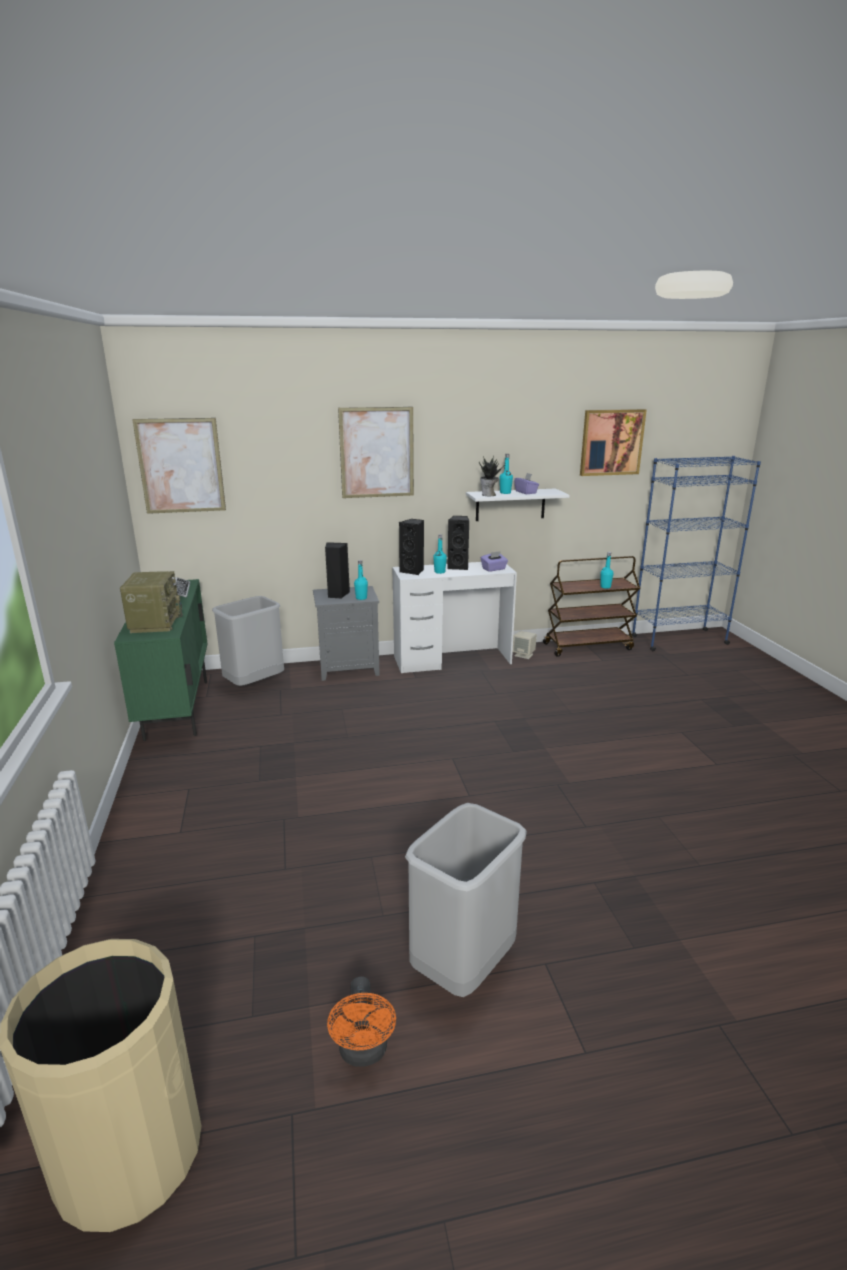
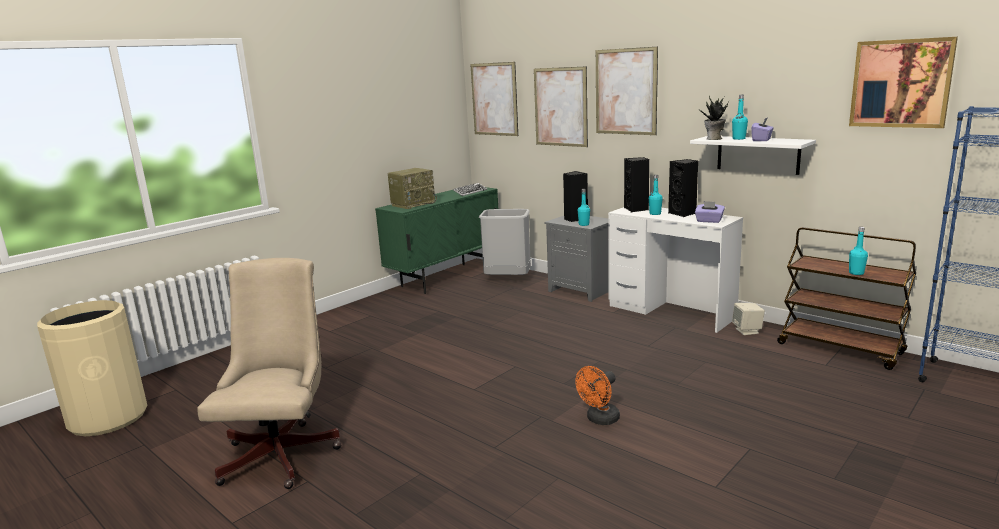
camera: 55 degrees right, 5 degrees down
orange fan [327,976,396,1067] -> orange fan moved to [575,366,620,425]
grey trash can [405,803,527,997] -> beige office chair [197,258,341,489]
none -> picture [534,66,588,147]

